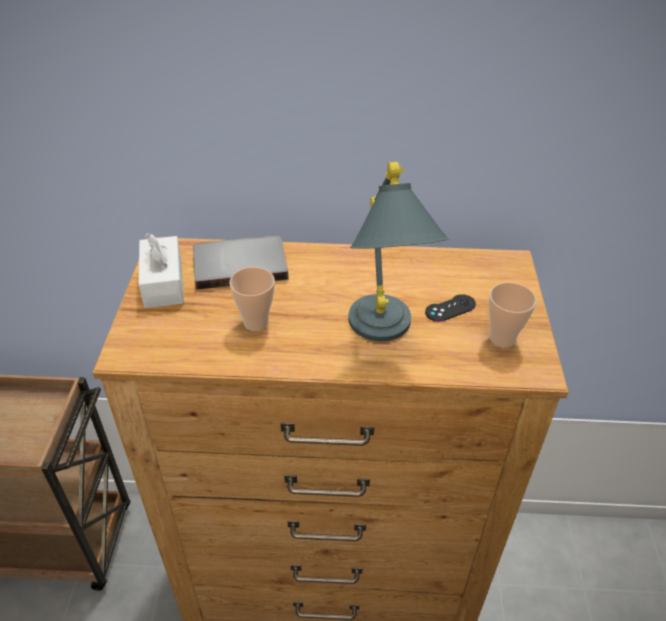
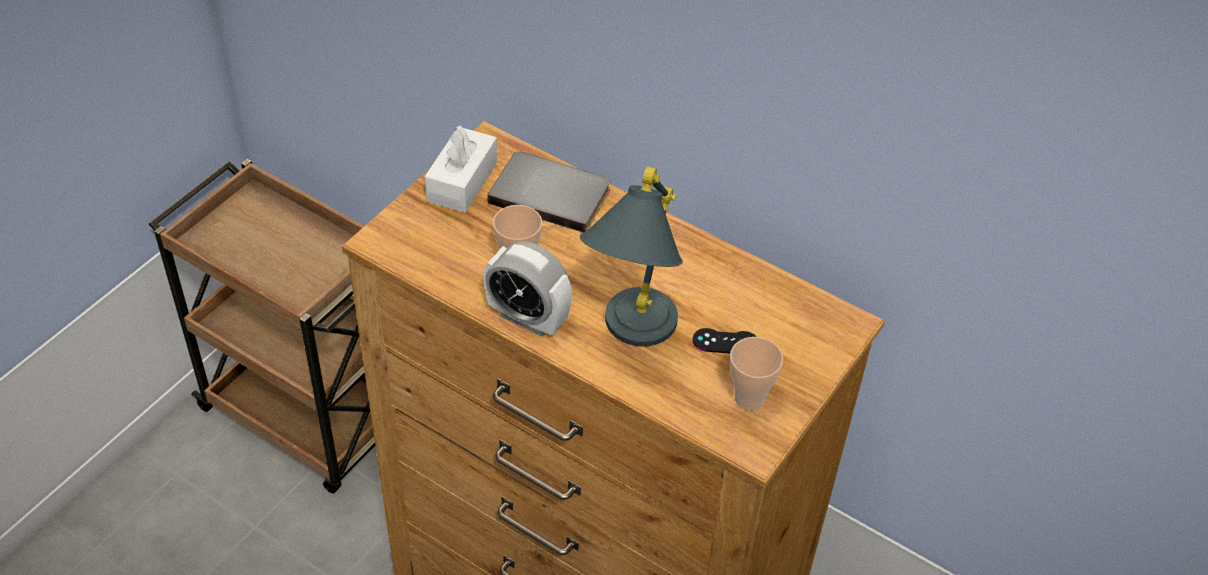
camera: 30 degrees right, 5 degrees up
none -> alarm clock [483,241,572,337]

